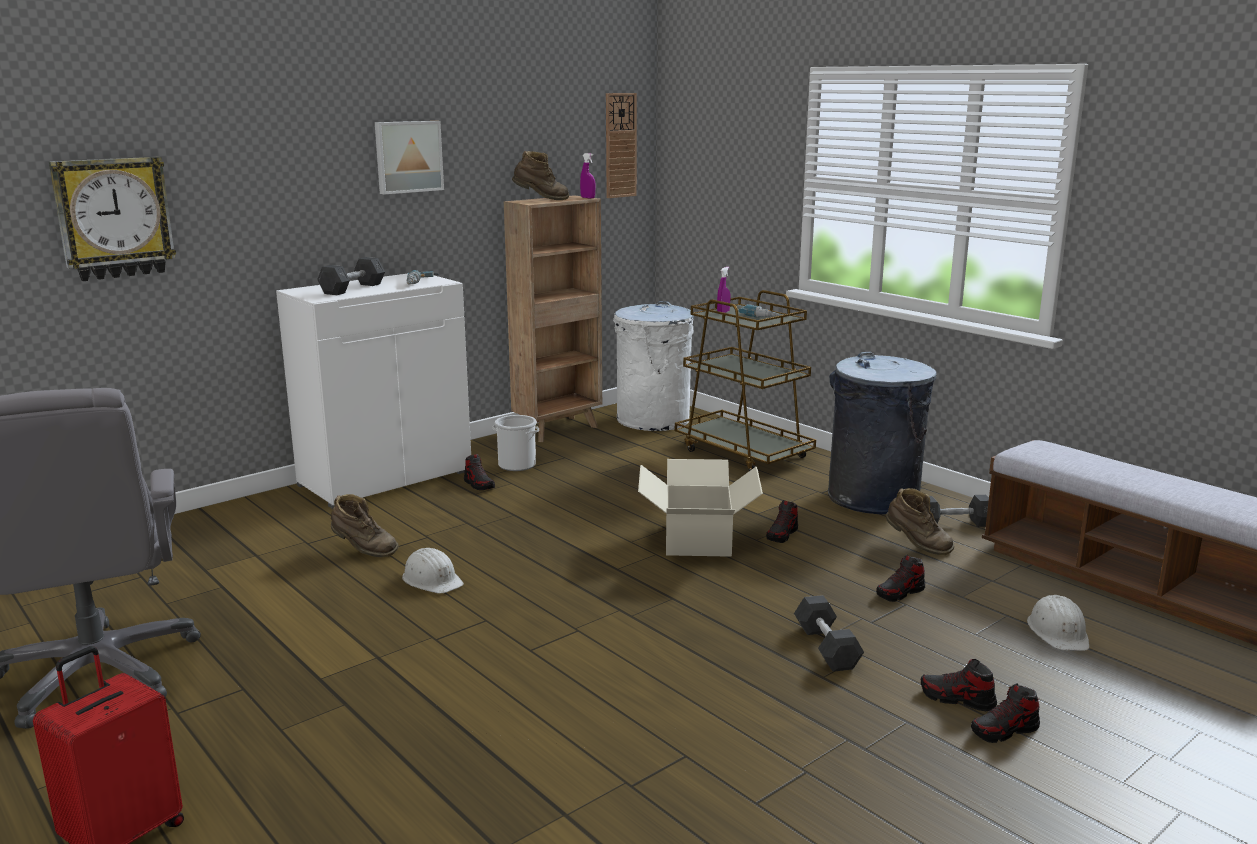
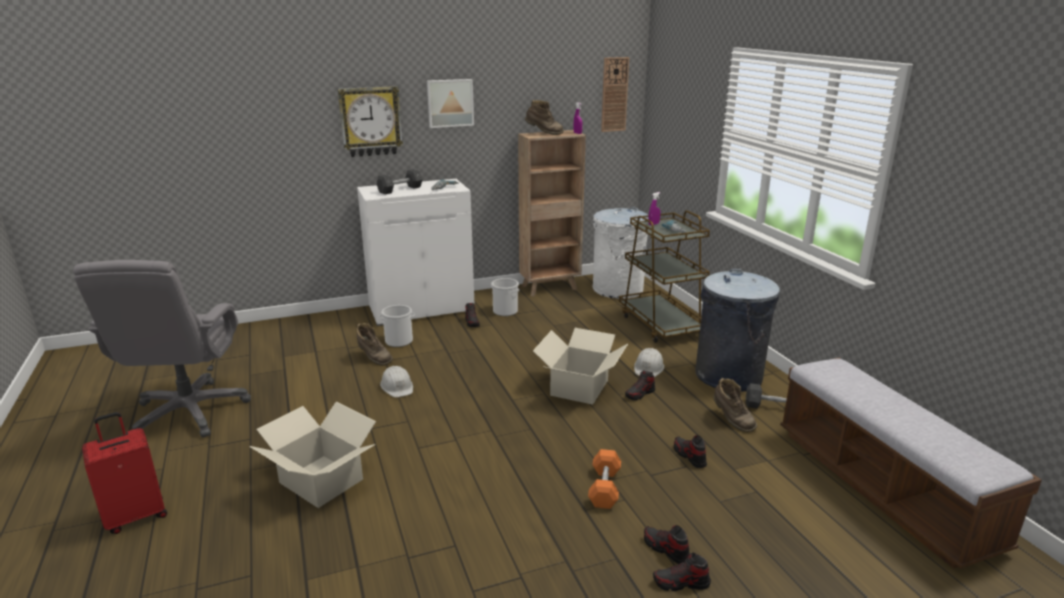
camera: 20 degrees right, 5 degrees up
wall clock [49,157,176,281] -> wall clock moved to [338,86,403,157]
grey dumbbell [794,595,864,672] -> orange dumbbell [588,449,621,509]
shoe [876,555,925,602] -> shoe turned 75 degrees clockwise [674,435,707,468]
white hard hat [1027,595,1089,651] -> white hard hat moved to [634,348,664,377]
none -> cardboard box [249,401,376,508]
none -> bucket [379,305,415,347]

